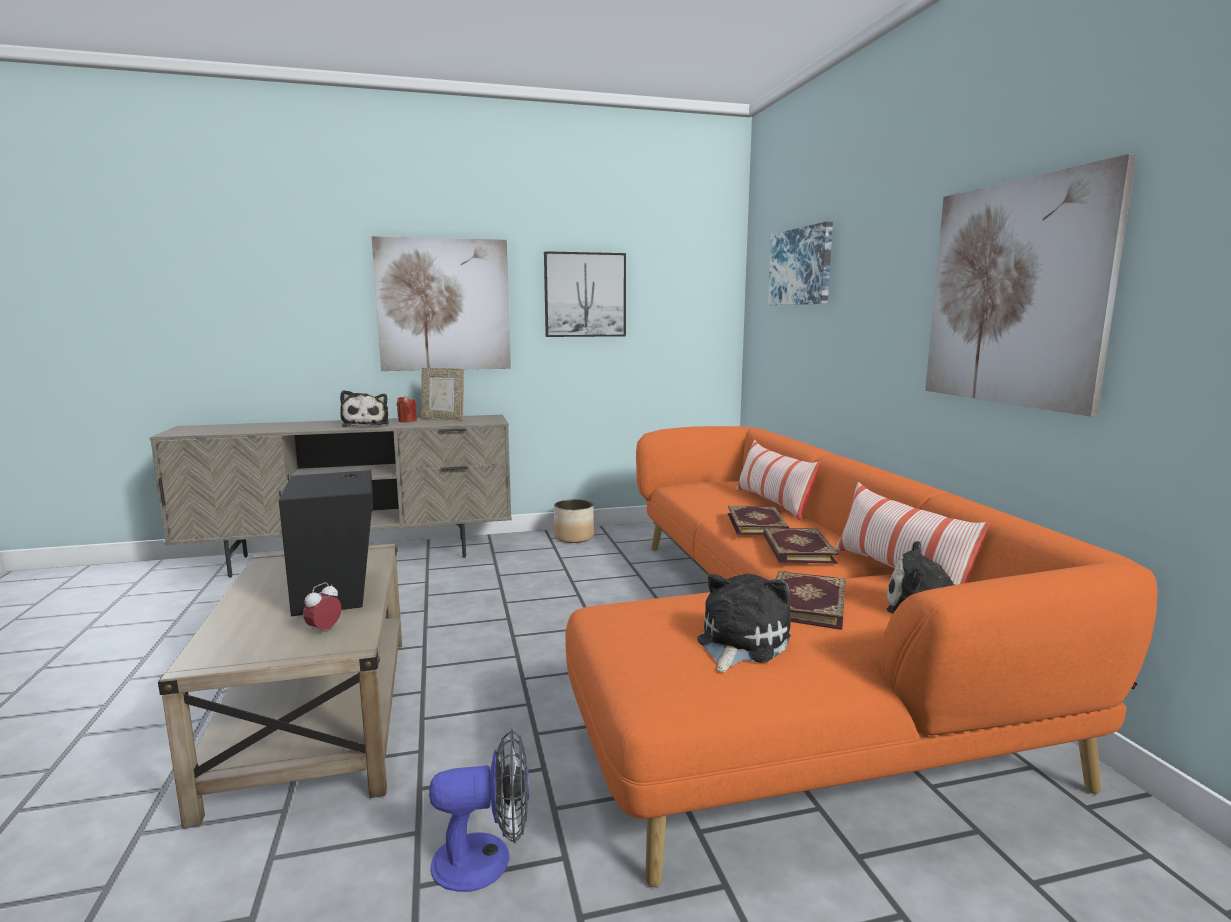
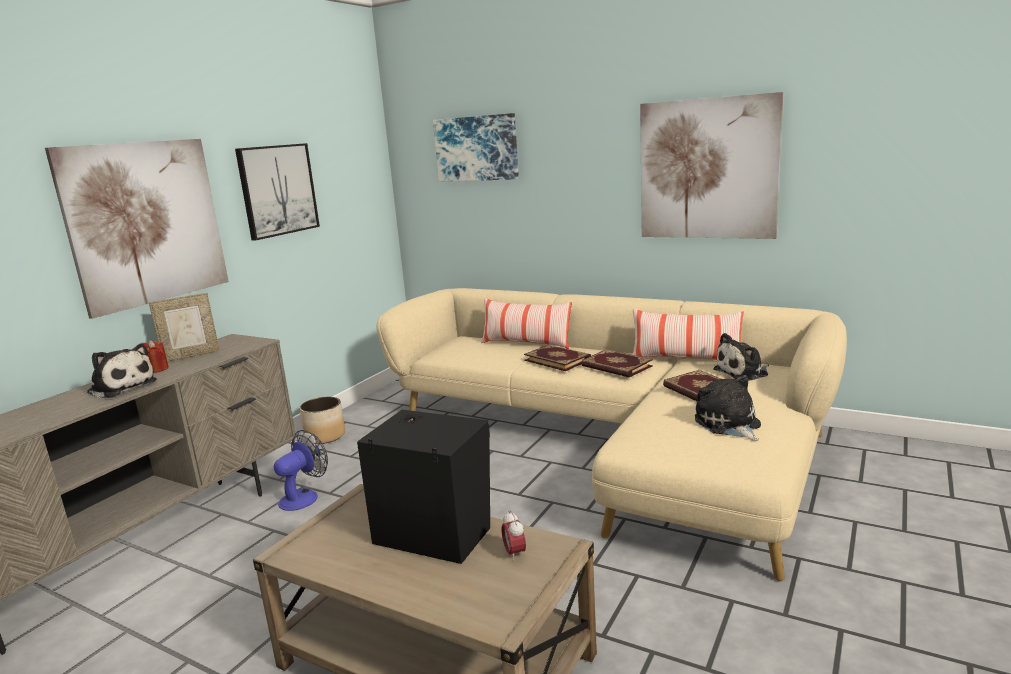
camera: 45 degrees left, 5 degrees up
fan [429,729,529,892] -> fan moved to [274,430,328,511]
orange sofa [565,426,1158,887] -> beige sofa [376,288,847,581]

